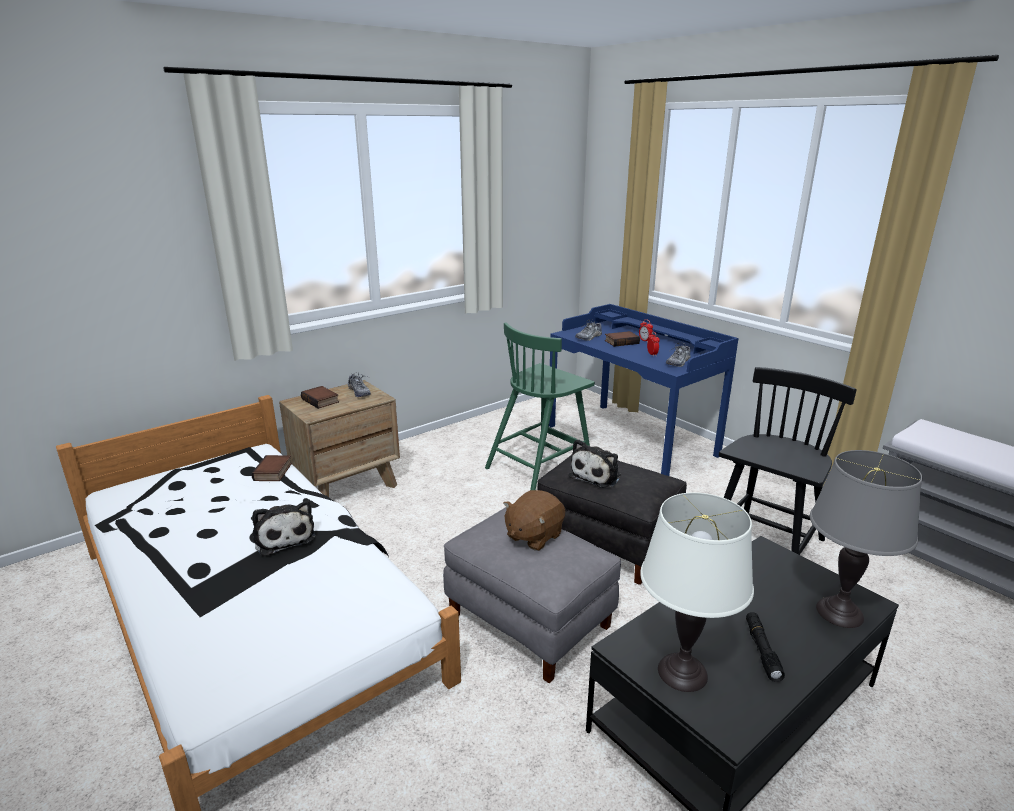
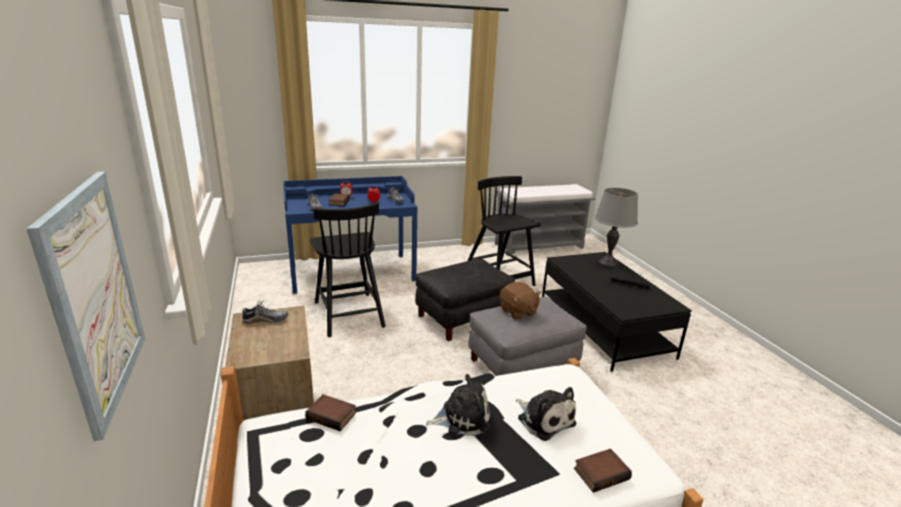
camera: 70 degrees left, 0 degrees up
book [301,386,339,409] -> book moved to [574,449,632,493]
green chair [485,322,595,490] -> black chair [309,203,386,337]
plush toy [569,439,621,488] -> plush toy moved to [516,387,576,441]
white table lamp [640,492,754,692] -> none
none -> picture [27,172,145,441]

